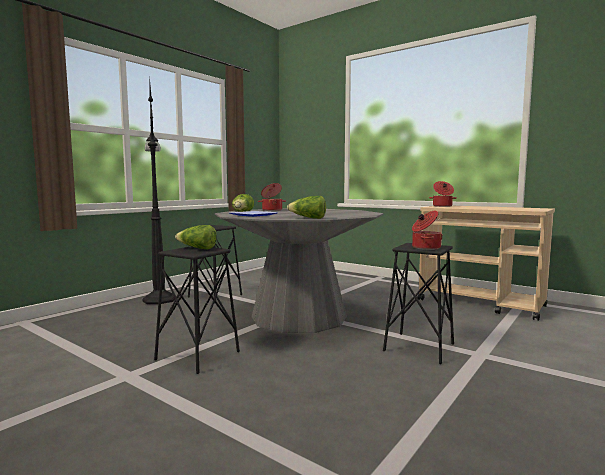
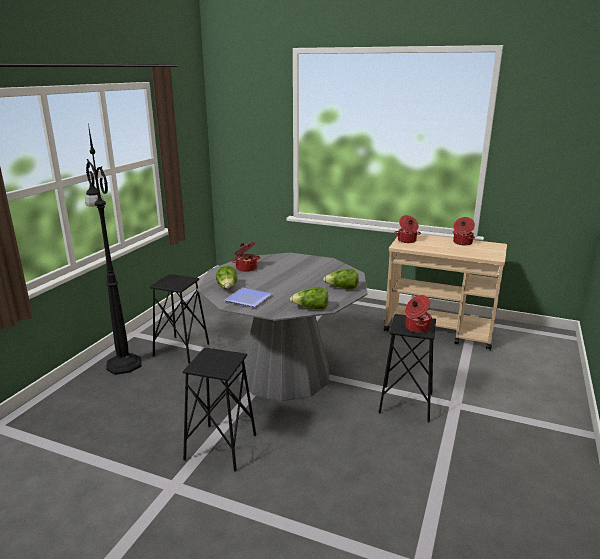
camera: 15 degrees left, 15 degrees up
lettuce [175,225,217,249] -> lettuce moved to [323,269,358,289]
none -> cooking pot [452,217,475,245]

